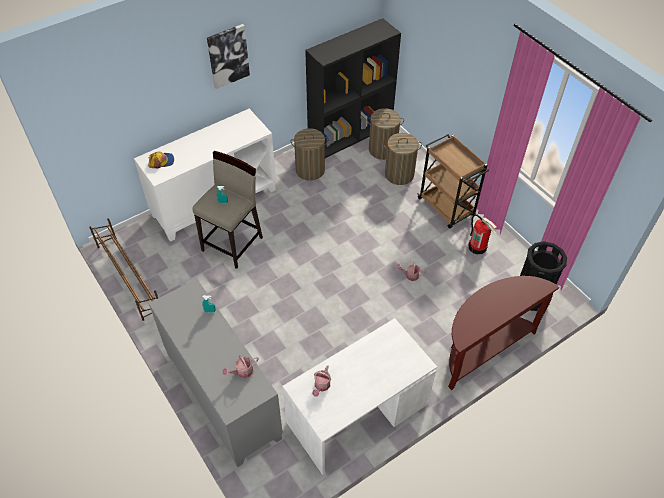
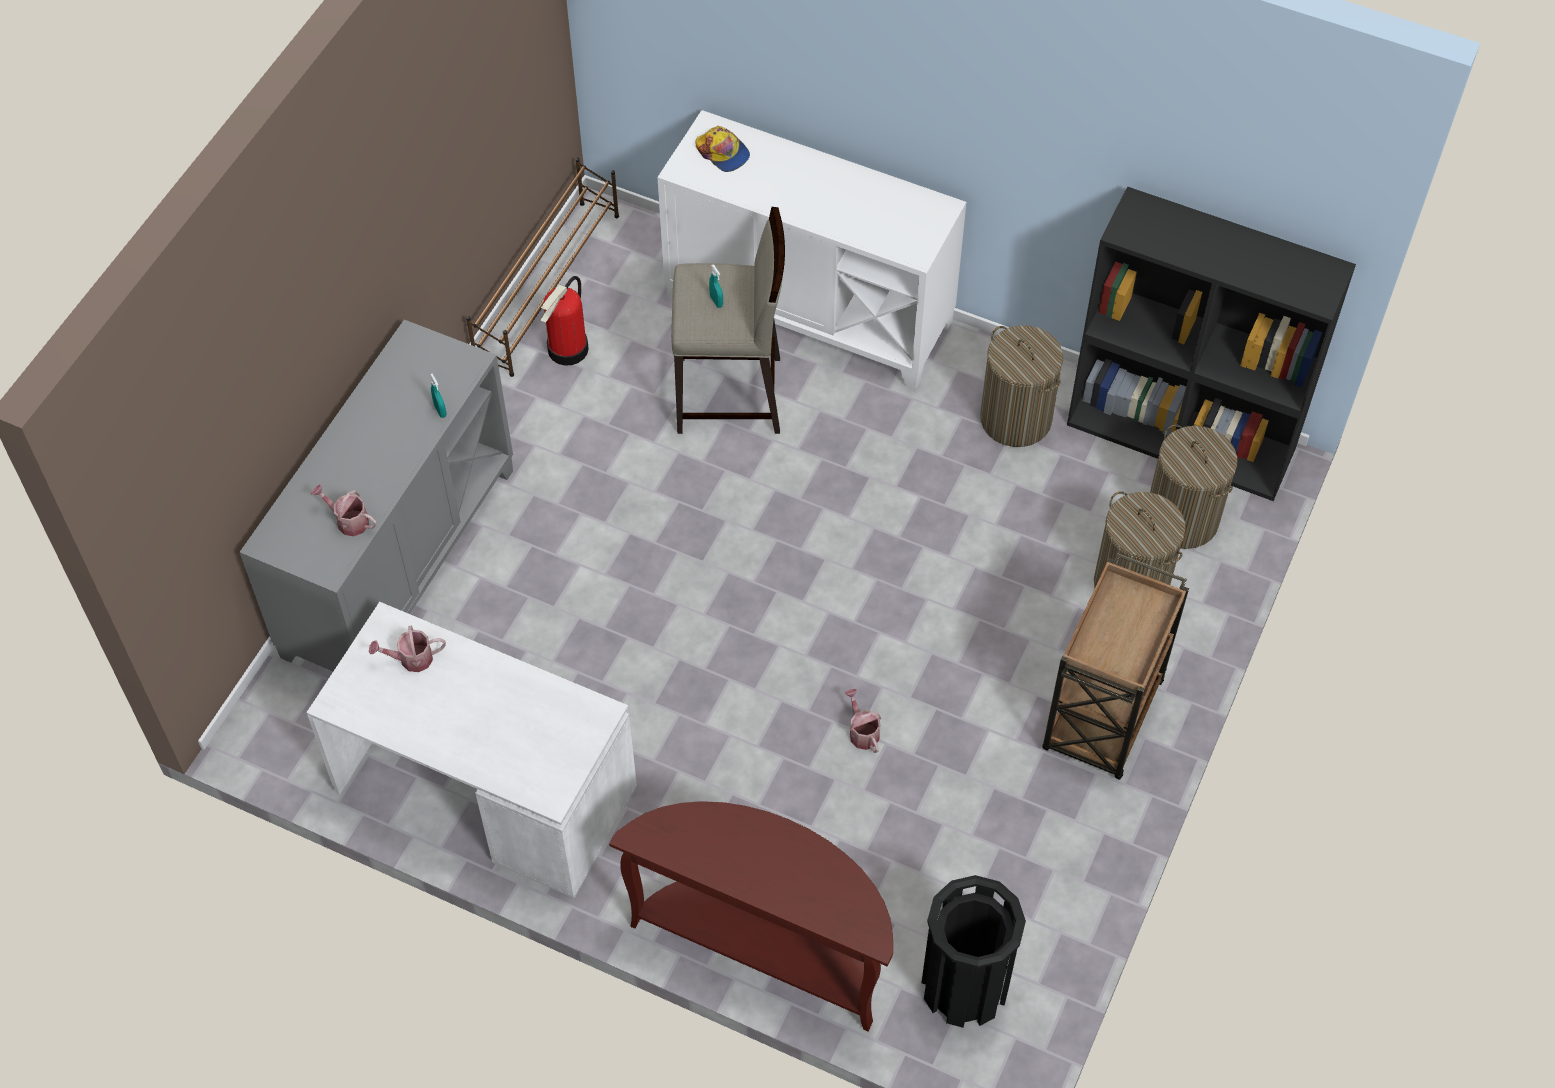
camera: 60 degrees right, 5 degrees up
picture [207,24,250,89] -> none
fire extinguisher [468,214,497,254] -> fire extinguisher moved to [540,276,589,366]

